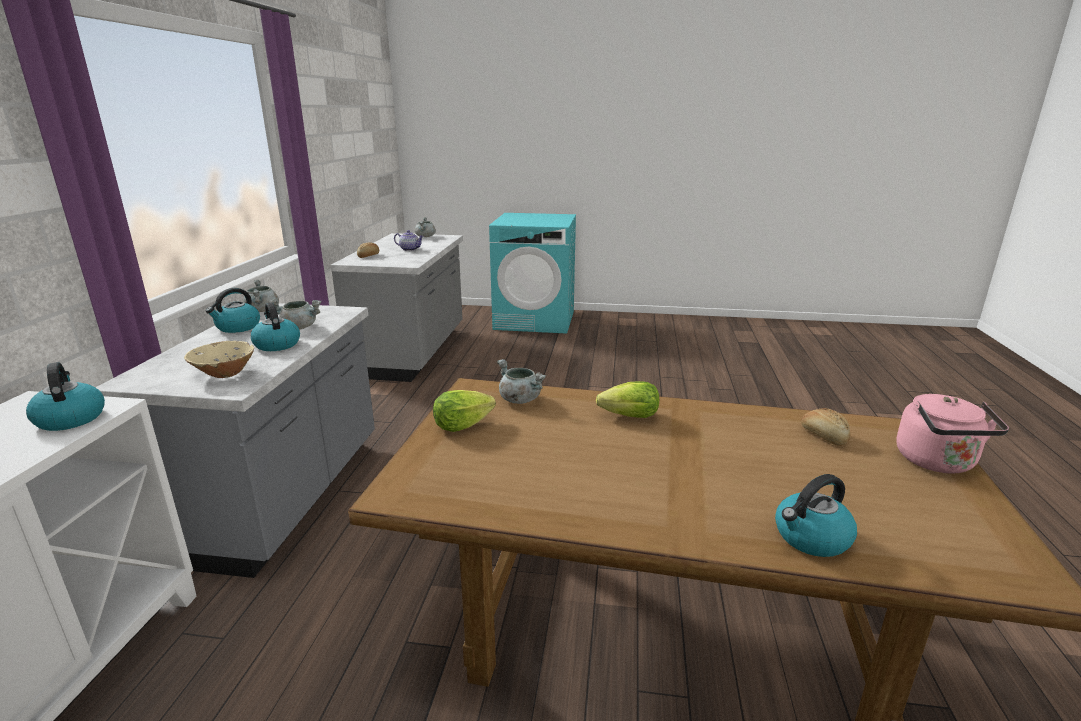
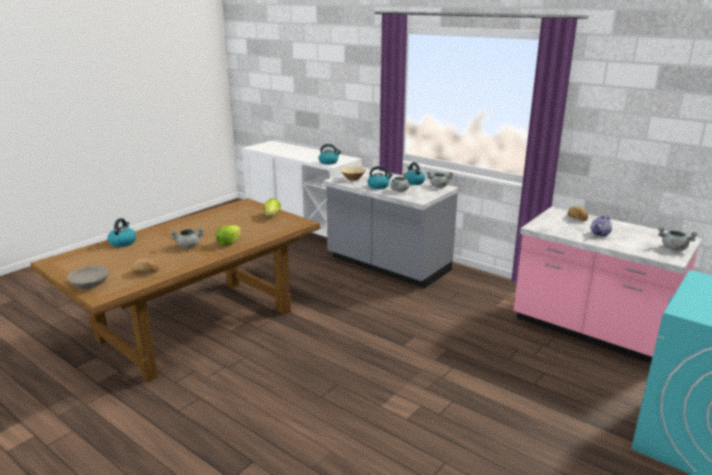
camera: 120 degrees right, 0 degrees up
grey counter [330,233,463,382] -> pink counter [513,207,702,363]
grey cooking pot [497,359,546,404] -> grey cooking pot moved to [170,227,204,249]
pink kettle [896,394,1009,473] -> grey bowl [67,266,109,289]

